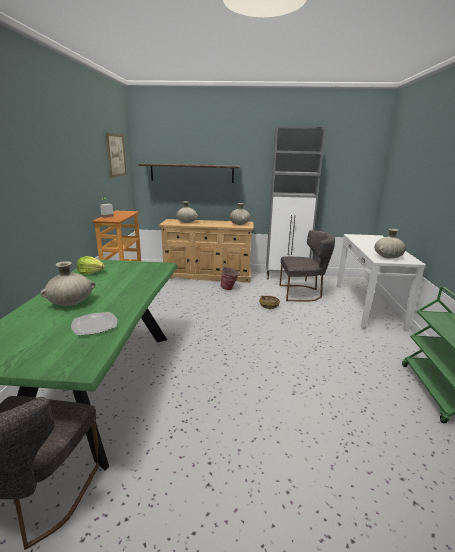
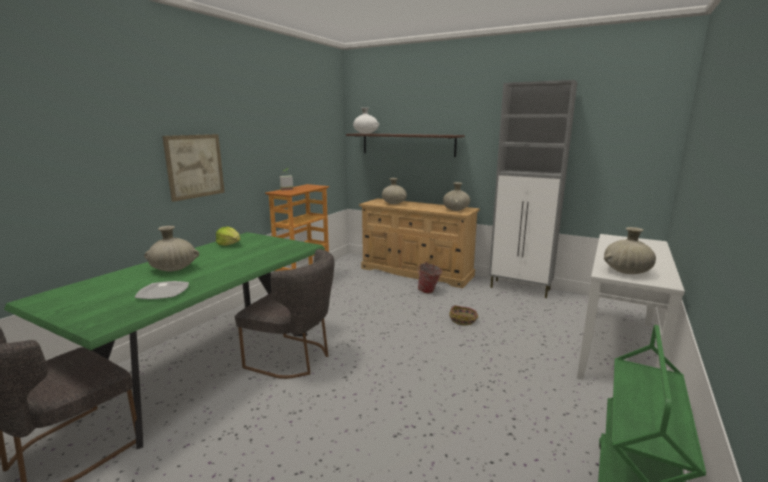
camera: 25 degrees right, 5 degrees down
picture [106,133,127,178] -> picture moved to [162,134,225,202]
grey chair [279,230,335,301] -> grey chair moved to [235,249,335,379]
none -> white vase [353,107,379,134]

